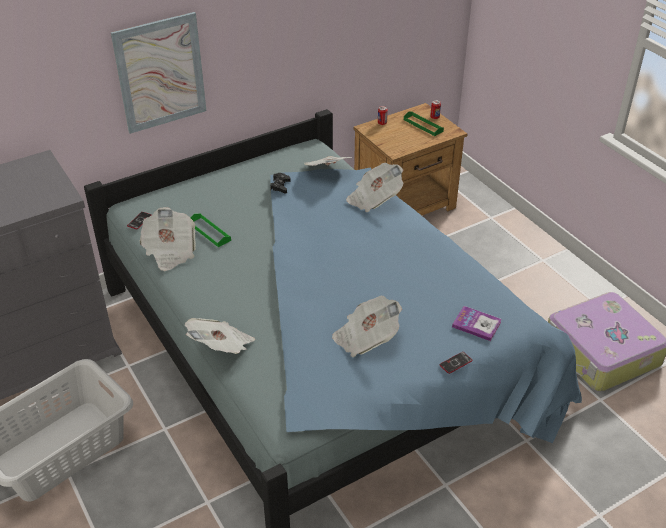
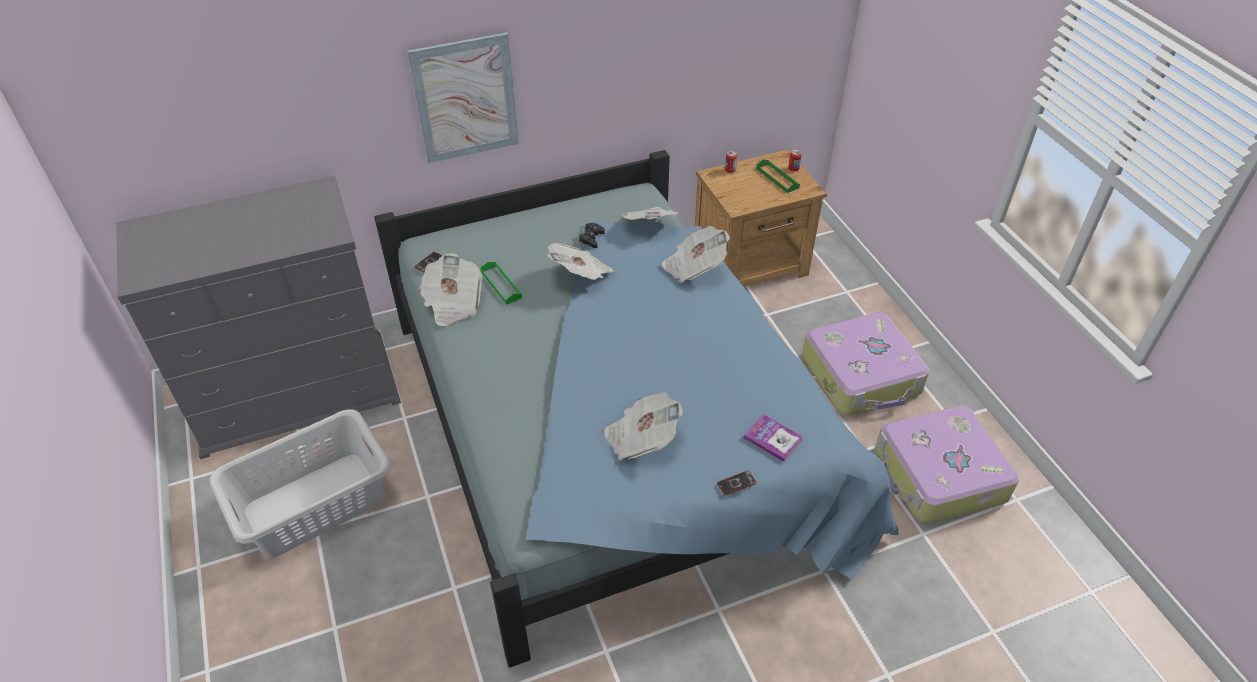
camera: 10 degrees right, 5 degrees up
newspaper [184,318,255,354] -> newspaper moved to [547,243,614,280]
none -> suitcase [802,312,930,415]

